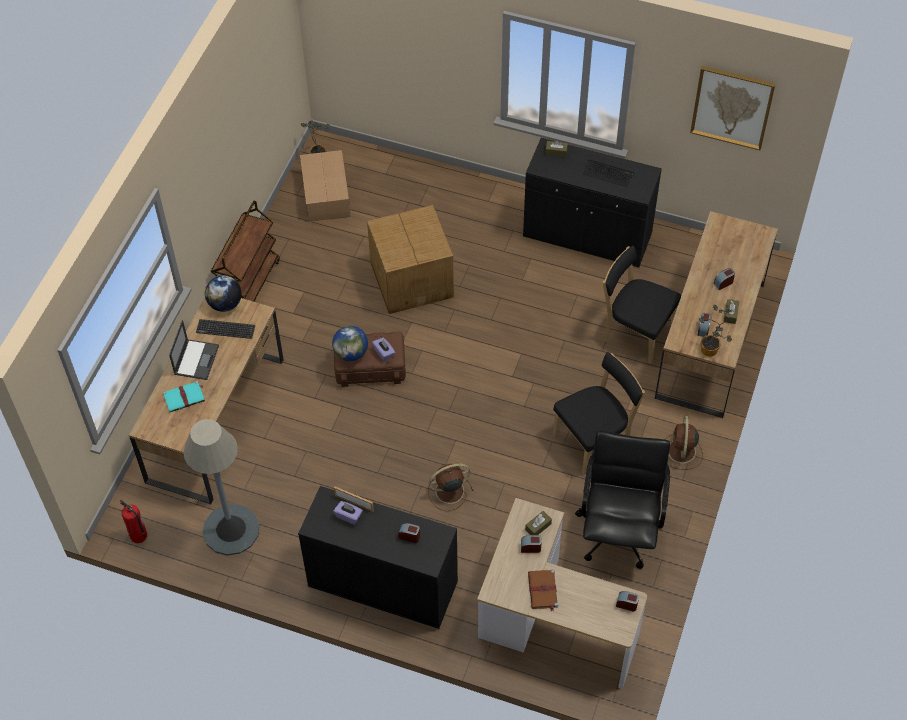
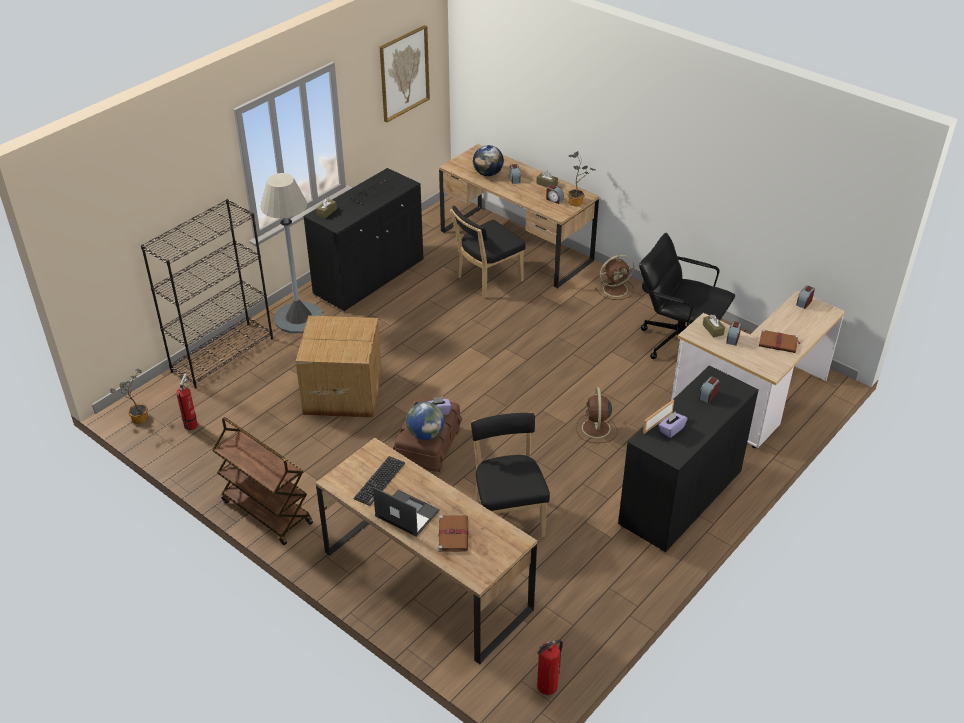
camera: 70 degrees left, 15 degrees down
turquoise book [163,381,205,412] -> brown book [438,515,468,552]
grey floor lamp [184,419,260,556] -> grey floor lamp moved to [261,173,323,334]
globe [205,275,242,312] -> globe moved to [473,145,504,176]
cardboard box [300,150,351,222] -> fire extinguisher [176,373,198,430]
black chair [553,353,645,475] -> black chair moved to [471,412,550,537]
brown fan [665,416,703,470] -> brown fan turned 45 degrees counterclockwise [595,255,635,300]
none -> black bookcase [141,199,273,389]

